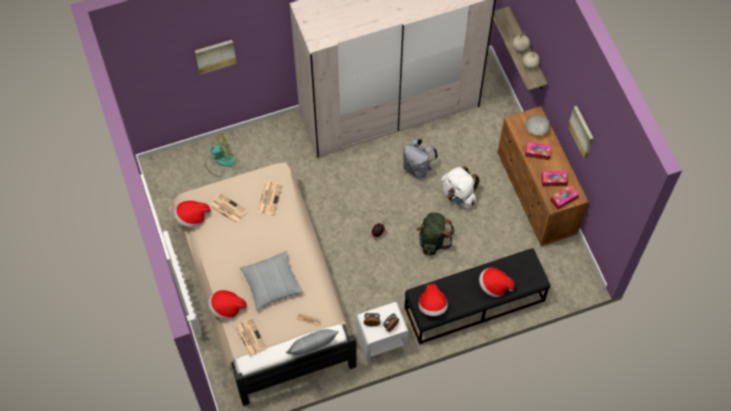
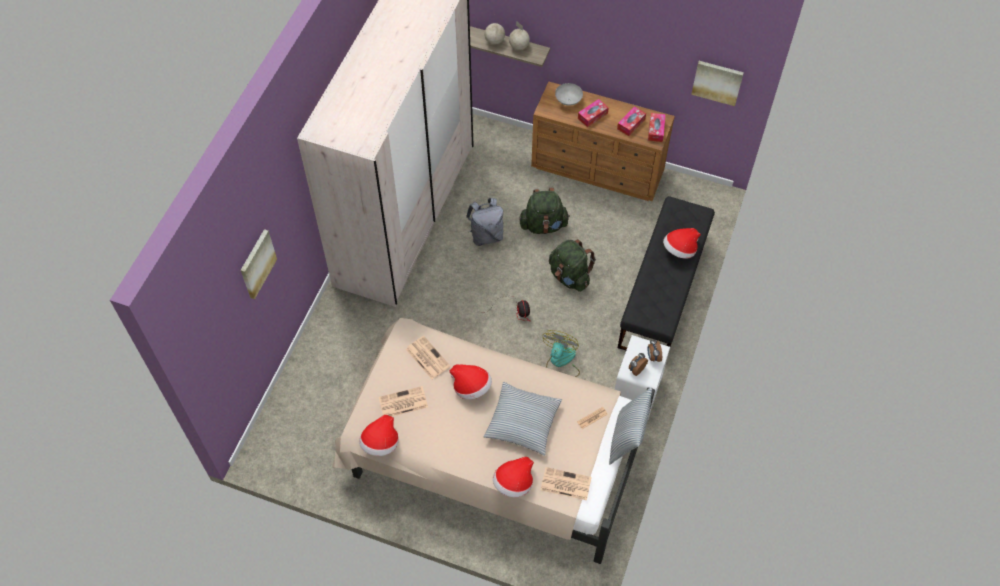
camera: 50 degrees left, 5 degrees down
fan [205,133,236,177] -> fan moved to [542,330,580,377]
hat [419,284,448,316] -> hat moved to [449,364,492,399]
white backpack [440,166,480,209] -> green backpack [519,188,570,234]
picture [568,106,593,159] -> picture moved to [691,61,744,106]

